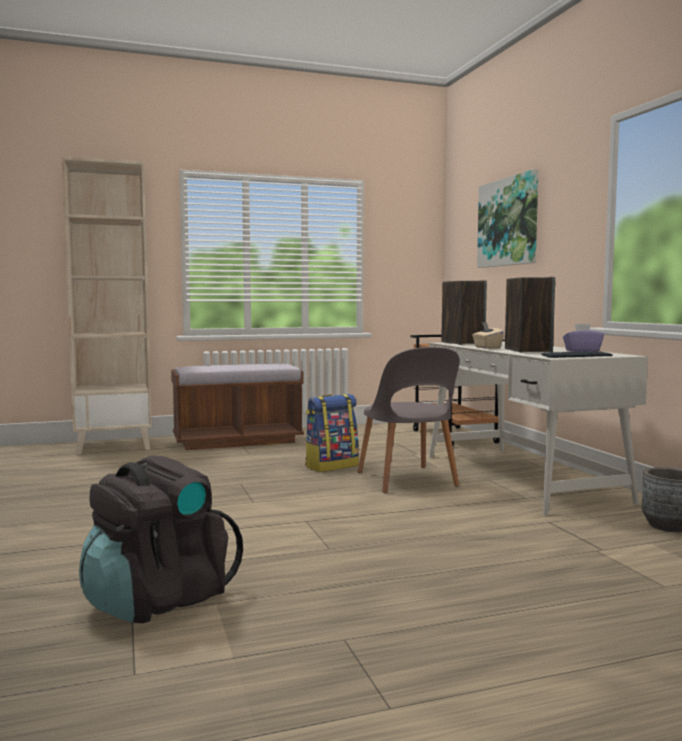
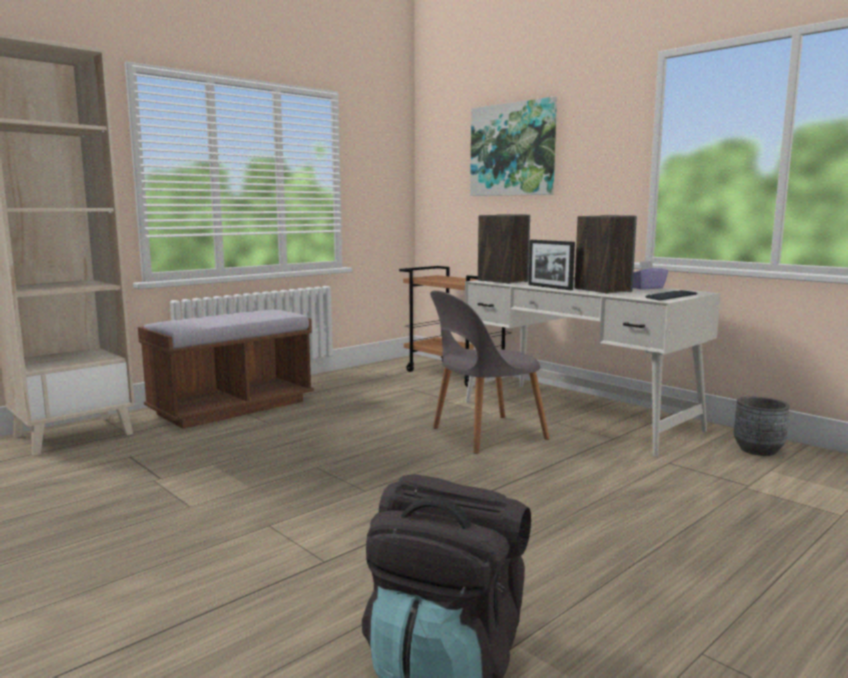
camera: 25 degrees left, 5 degrees up
backpack [305,394,359,472] -> none
grey chair [357,347,460,493] -> grey chair turned 105 degrees clockwise [430,290,550,454]
beige tissue box [472,322,504,349] -> picture frame [529,240,575,290]

